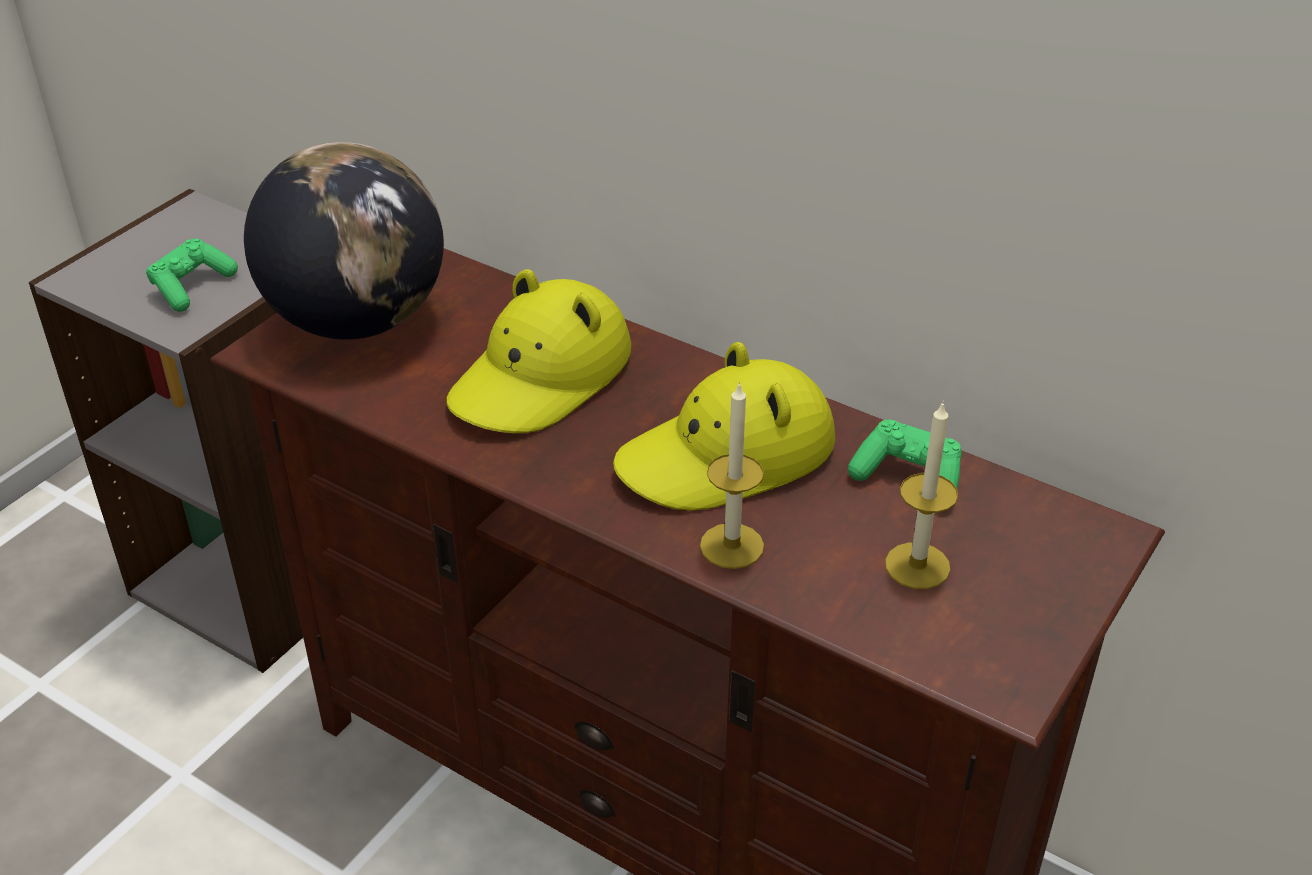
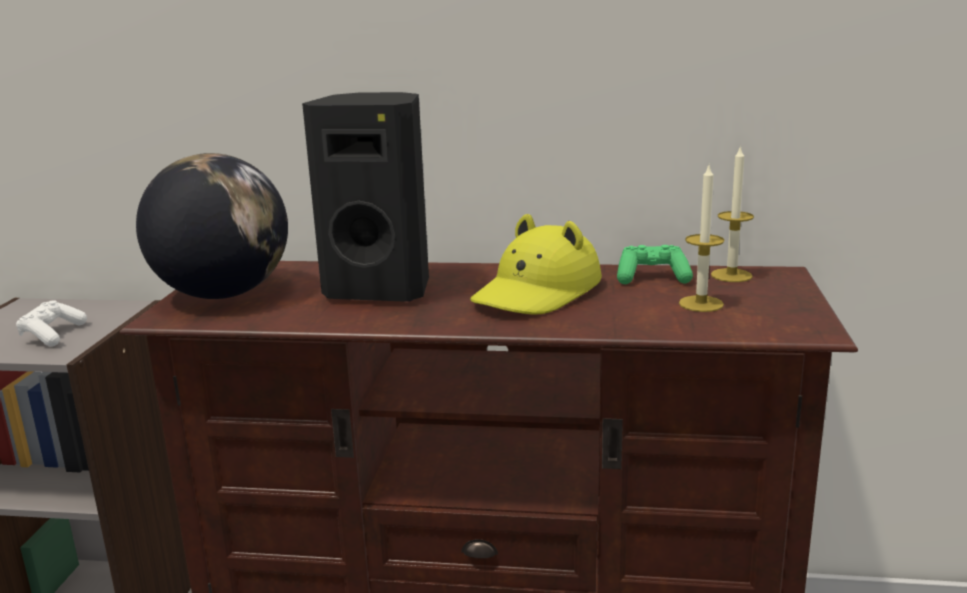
camera: 25 degrees left, 20 degrees down
green game controller [146,239,238,312] -> white game controller [16,300,87,347]
yellow hat [447,269,631,433] -> black speaker [302,92,429,302]
candle [700,381,764,569] -> candle moved to [711,145,754,282]

